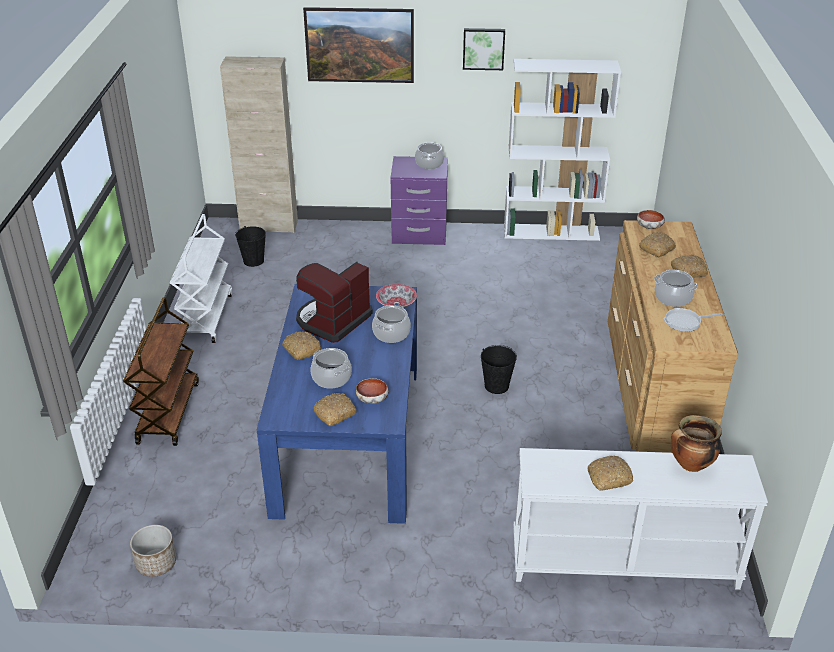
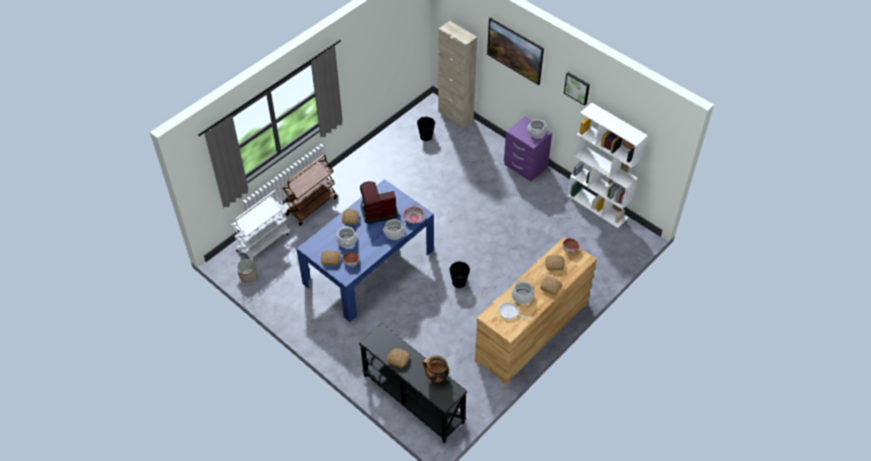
camera: 40 degrees right, 15 degrees up
white cart [170,214,232,343] -> white cart moved to [232,190,290,260]
white console table [513,448,768,590] -> black console table [359,323,467,443]

